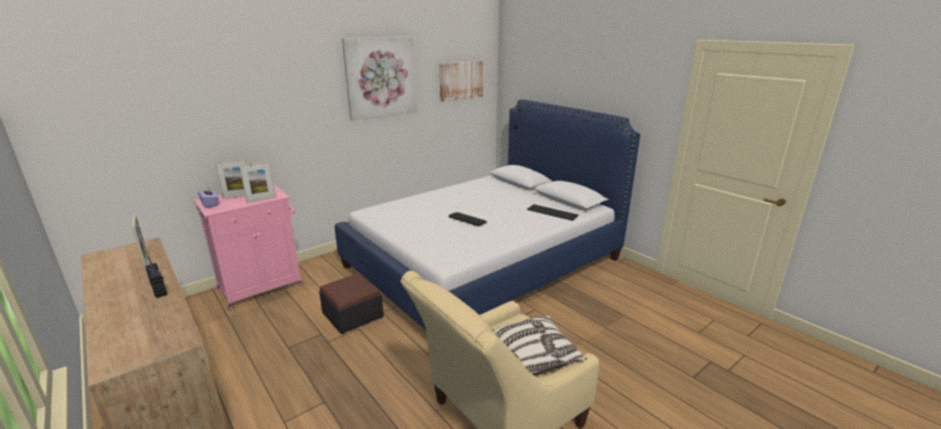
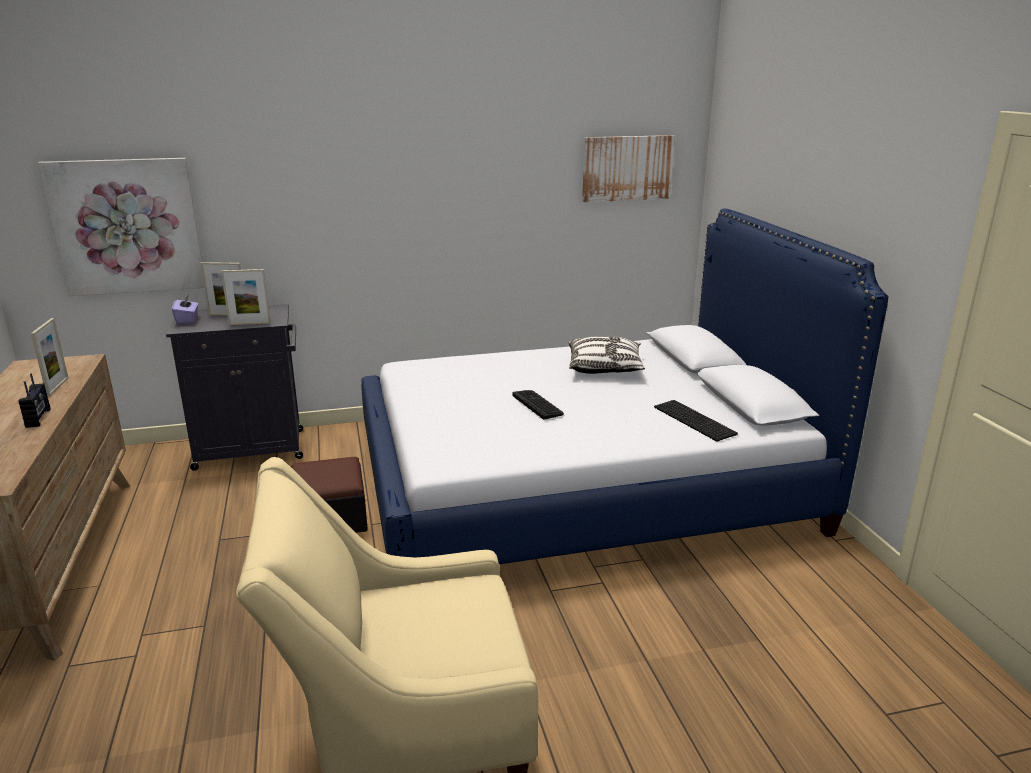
camera: 25 degrees right, 0 degrees up
pink cabinet [194,185,304,310] -> black cabinet [166,304,303,471]
picture [342,36,417,121] -> picture moved to [38,158,204,296]
pillow [492,315,587,375] -> pillow moved to [569,336,645,374]

